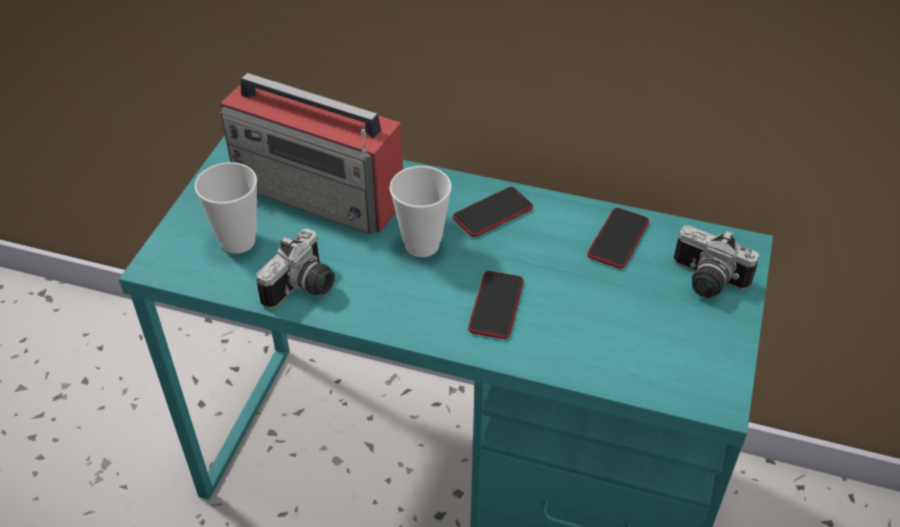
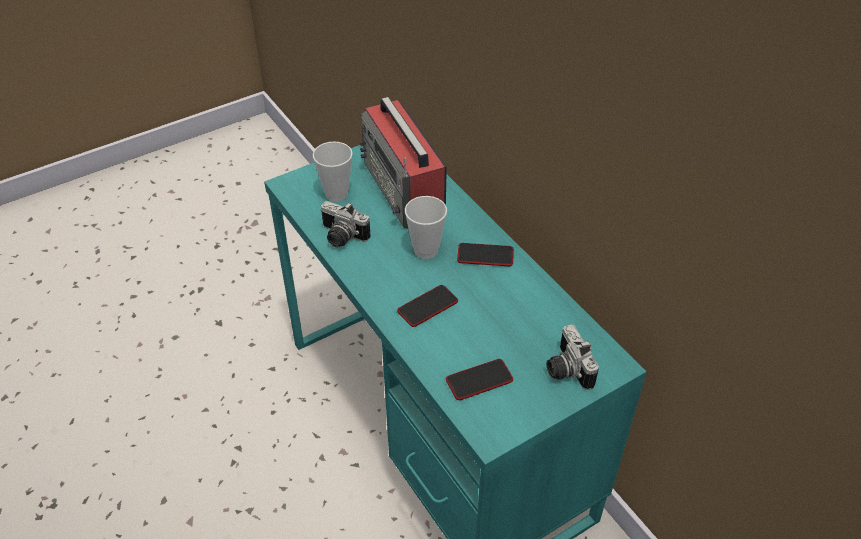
camera: 40 degrees right, 0 degrees up
camera [256,229,335,309] -> camera turned 45 degrees clockwise [320,201,371,248]
phone [587,208,649,268] -> phone moved to [446,359,513,400]

